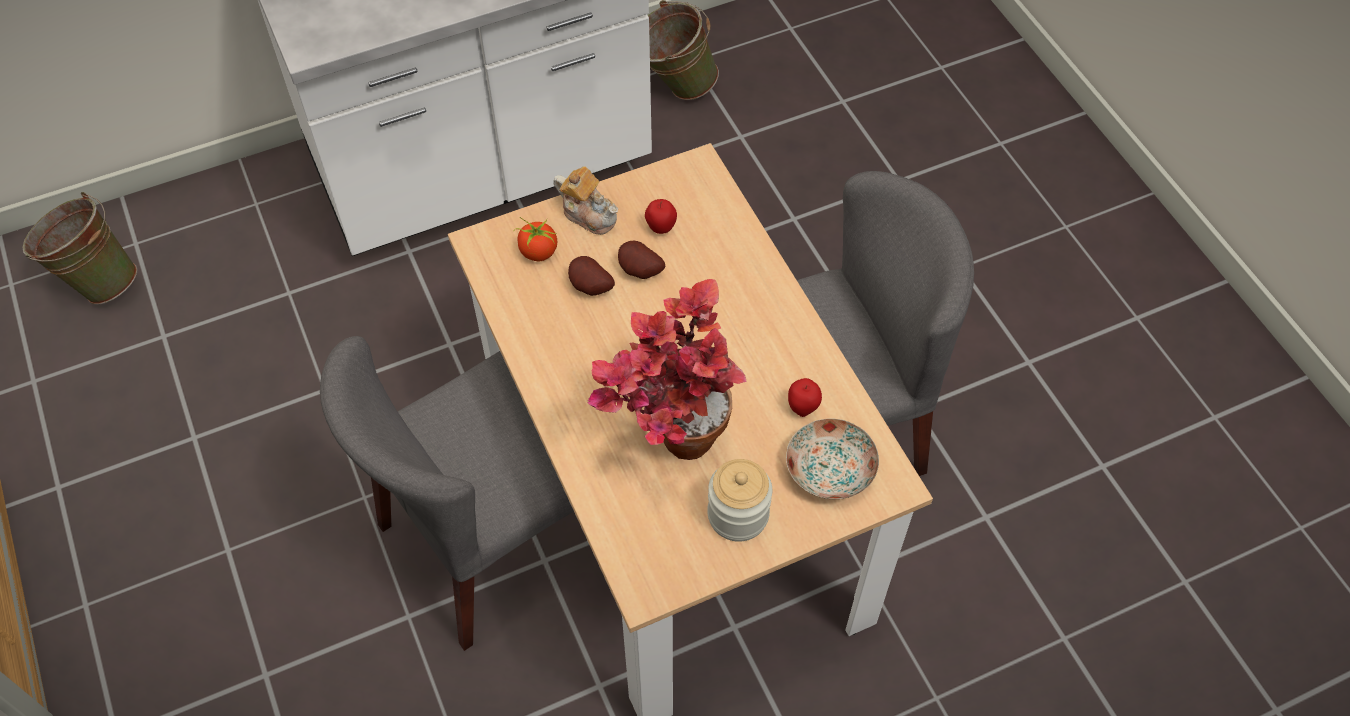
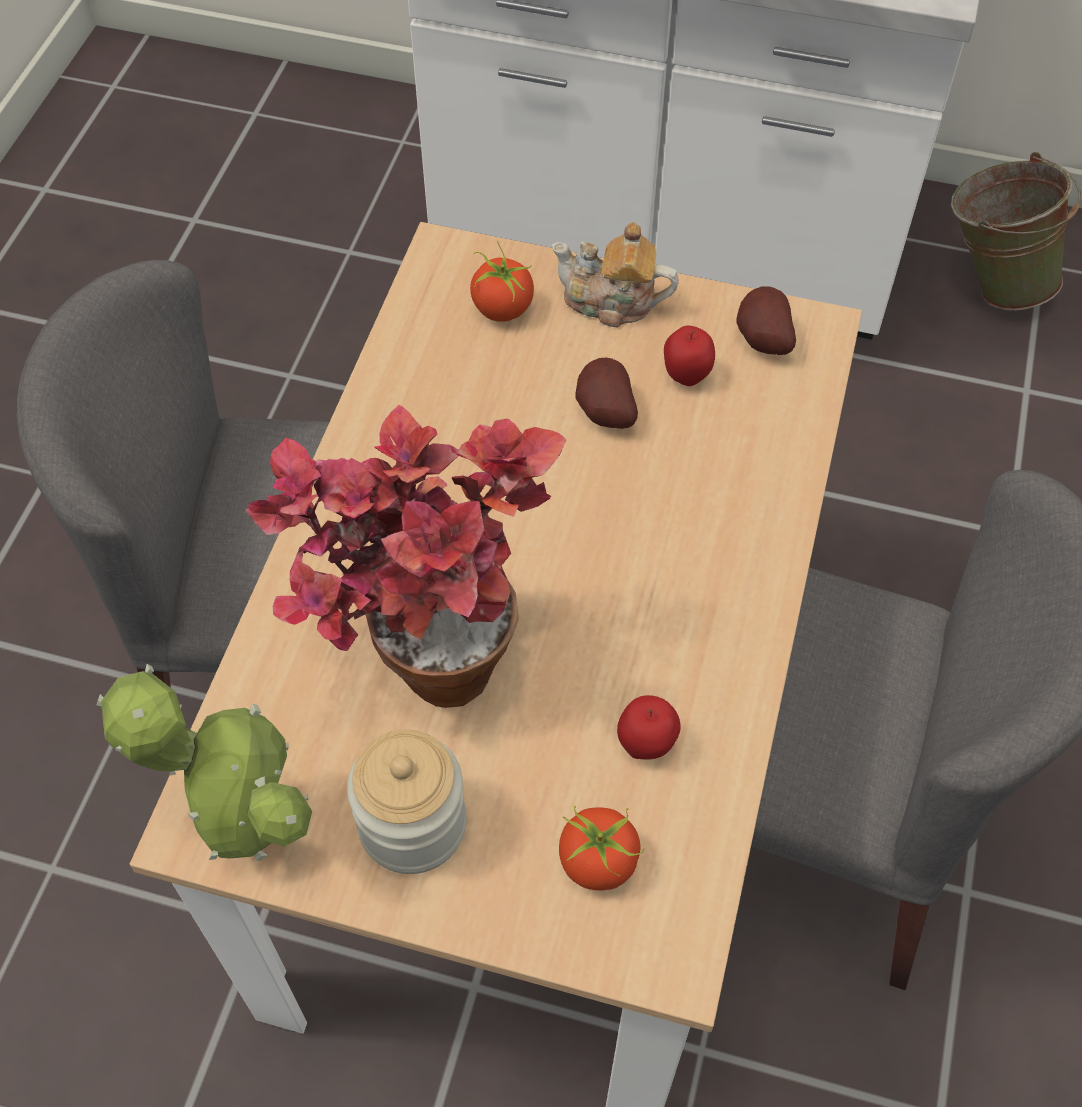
camera: 40 degrees right, 0 degrees up
green bucket [22,192,137,305] -> none
teapot [553,166,618,235] -> teapot turned 120 degrees clockwise [552,222,679,327]
potato [568,256,615,296] -> potato moved to [737,286,796,355]
plate [786,419,879,499] -> tomato [559,806,645,890]
none -> potted plant [97,664,312,861]

